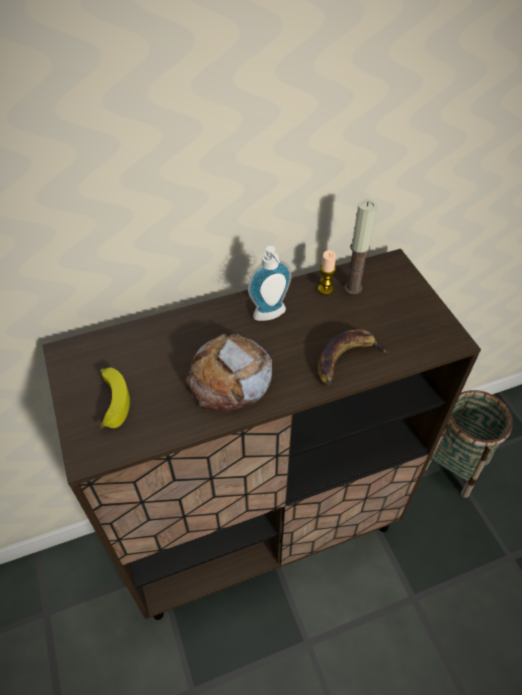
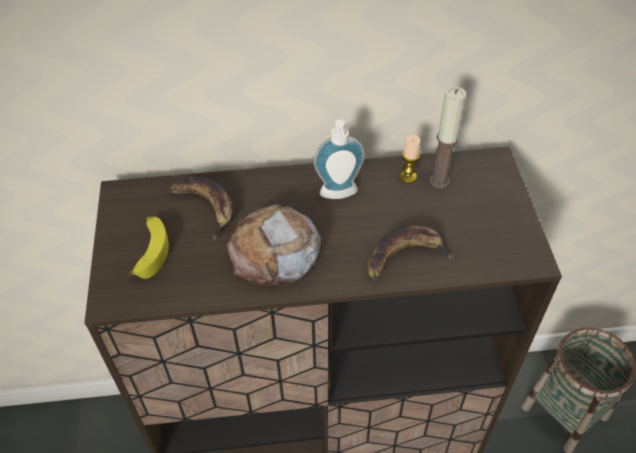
camera: 15 degrees right, 0 degrees up
none -> banana [169,177,233,241]

